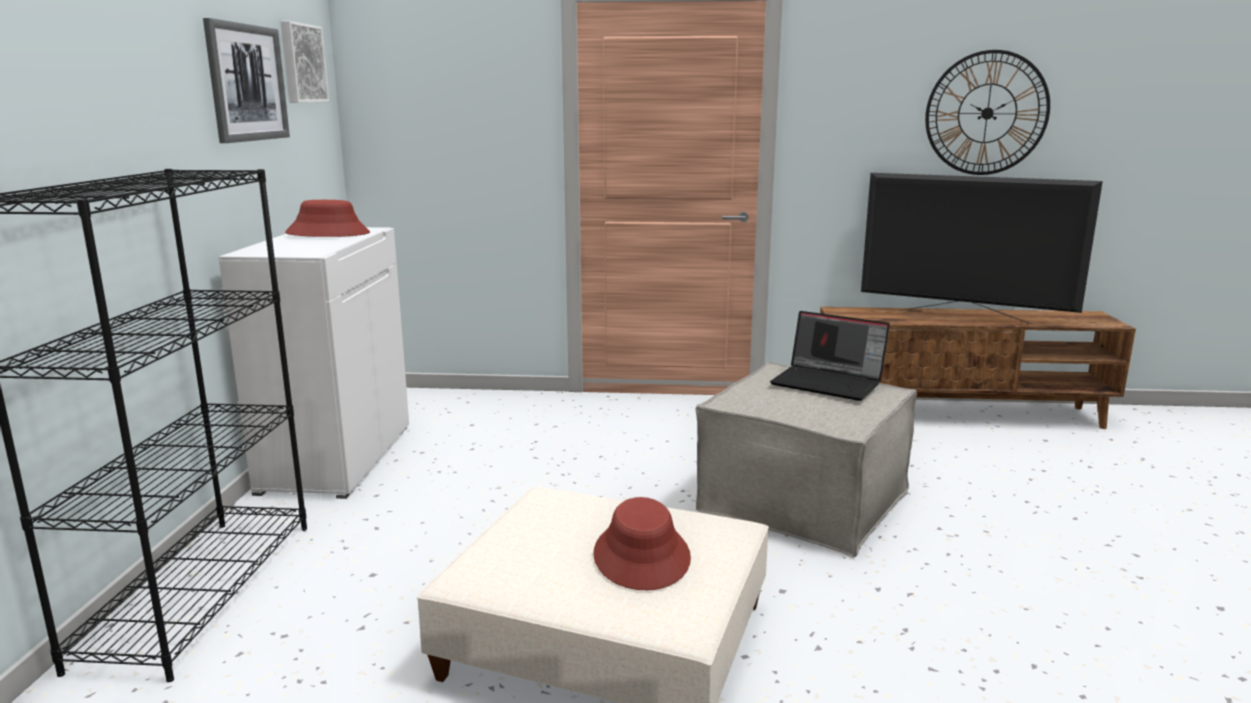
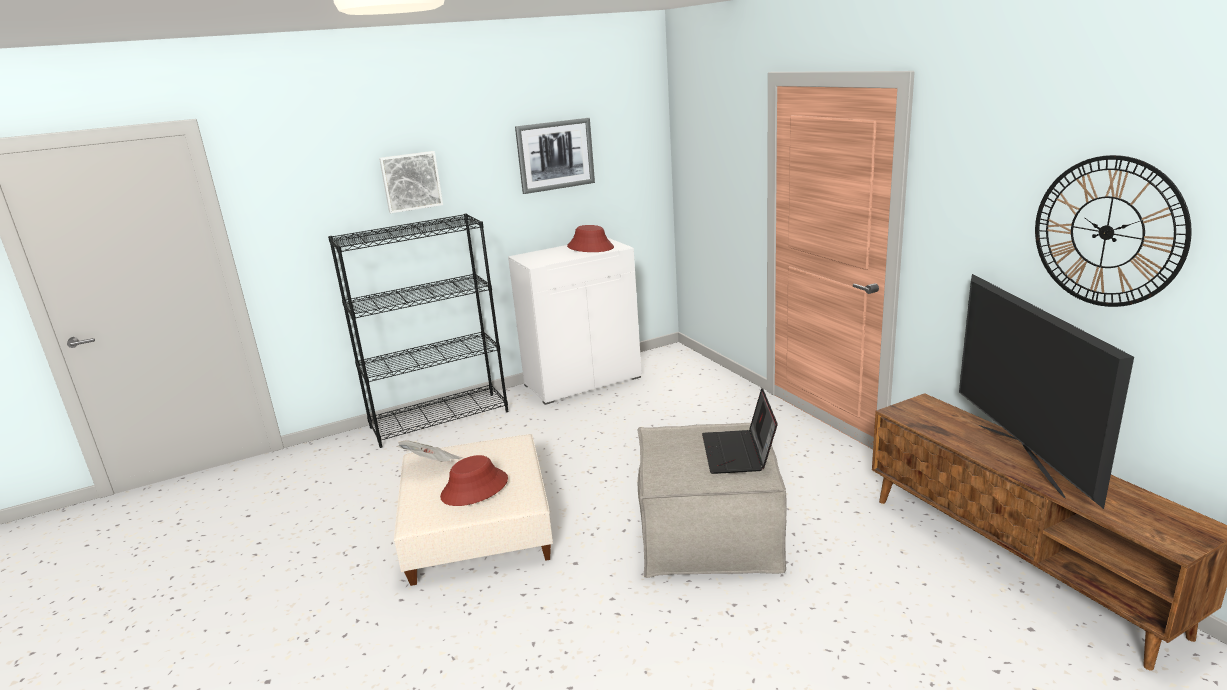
camera: 60 degrees right, 5 degrees up
picture [281,21,329,103] -> picture moved to [379,151,443,213]
none -> newspaper [397,441,463,462]

